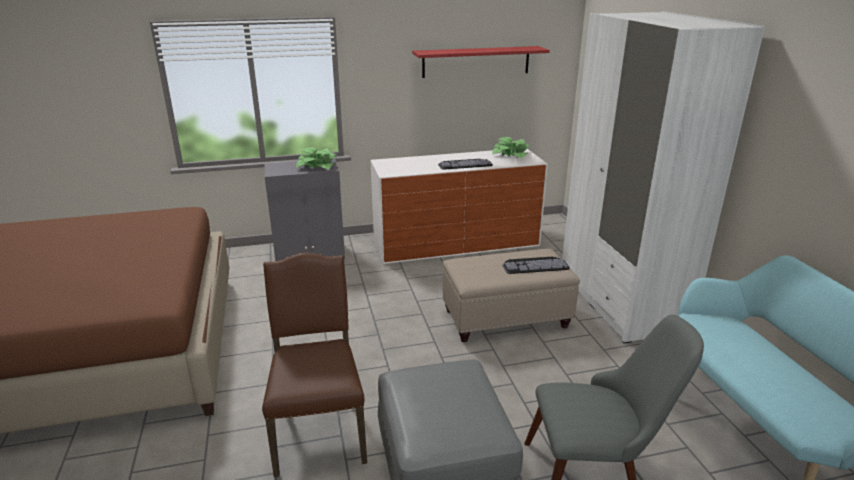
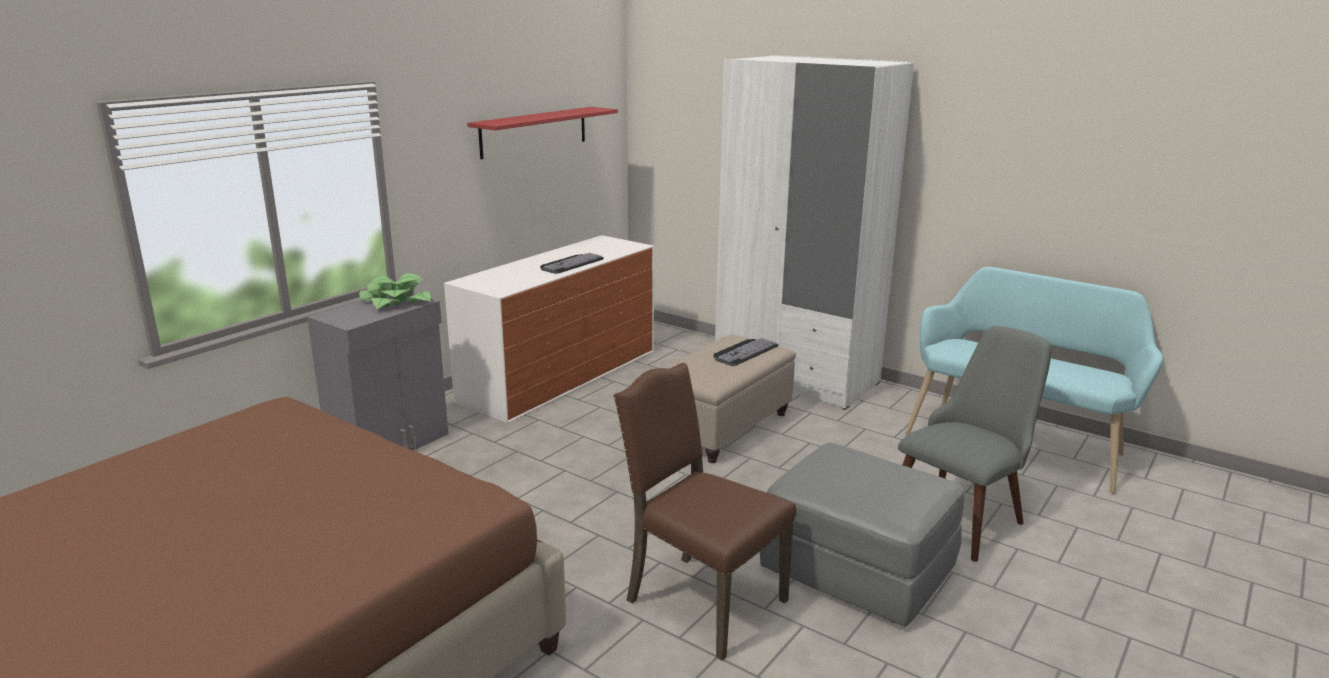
camera: 40 degrees left, 5 degrees down
potted plant [492,137,530,158] -> none

